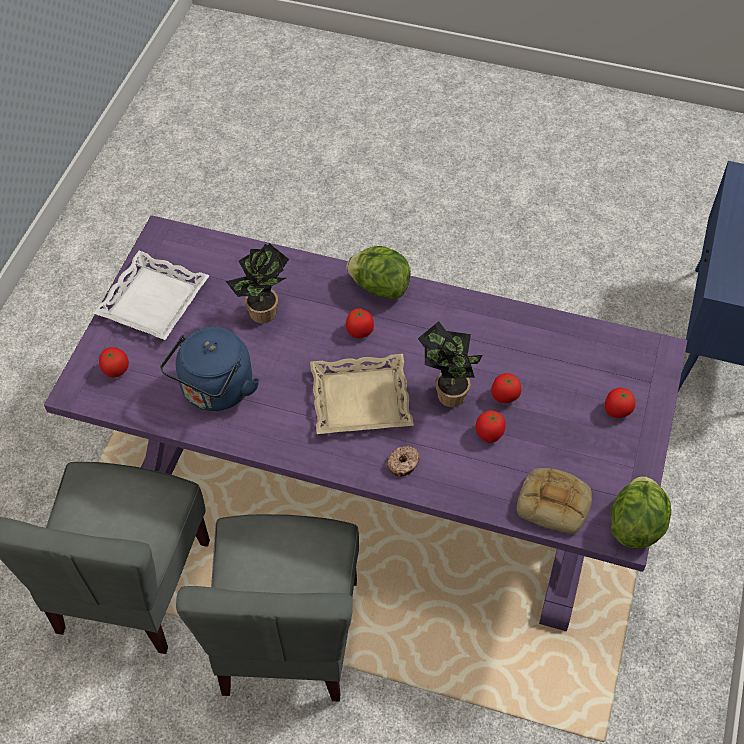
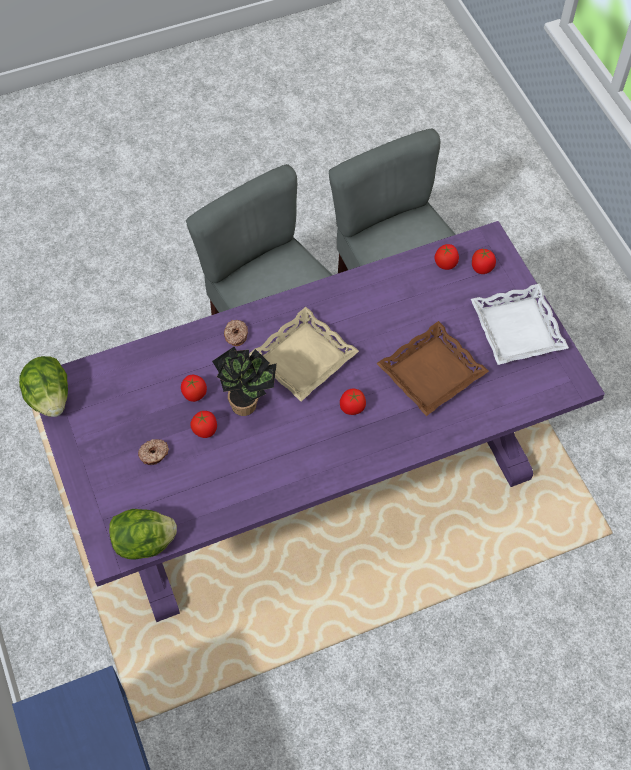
camera: 140 degrees right, 5 degrees up
blue kettle [160,327,259,411] -> none
potted plant [225,243,289,323] -> brown tray [376,321,489,416]
lettuce [346,246,411,300] -> lettuce moved to [109,509,177,559]
bread [517,468,592,534] -> none
tomato [605,388,635,418] -> tomato moved to [435,244,459,270]
none -> donut [138,439,169,465]

